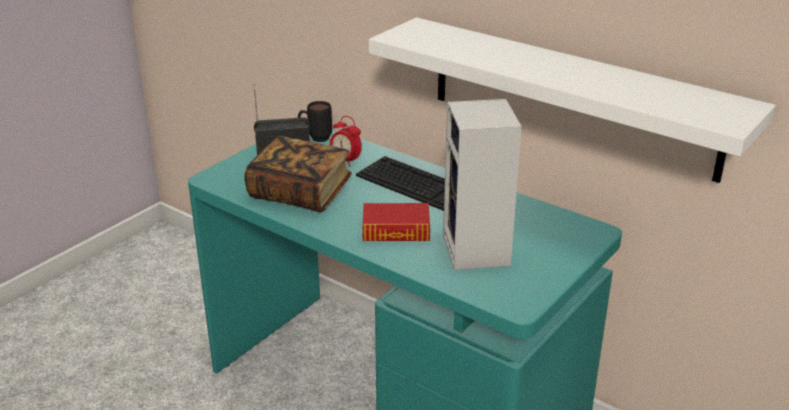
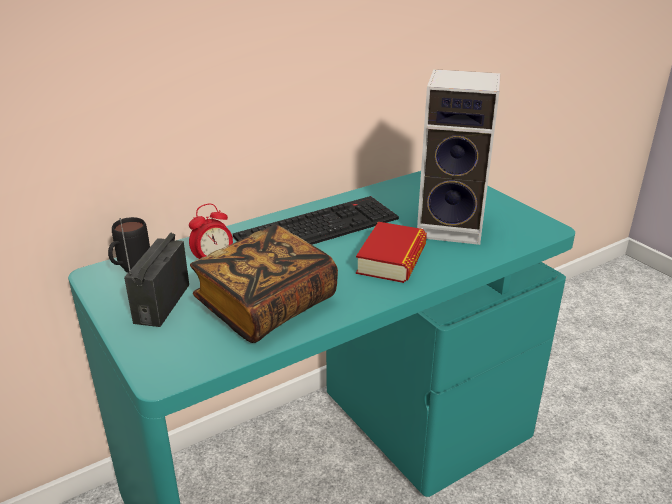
camera: 70 degrees left, 0 degrees up
white shelf [369,17,776,183] -> none

